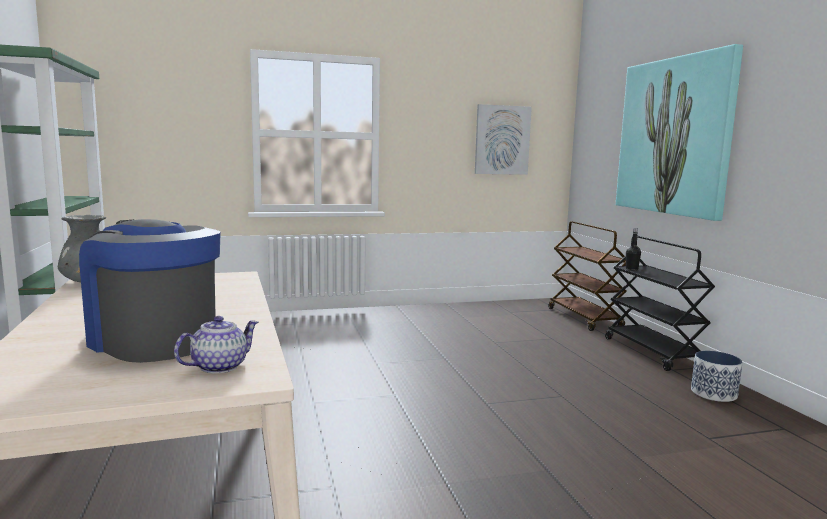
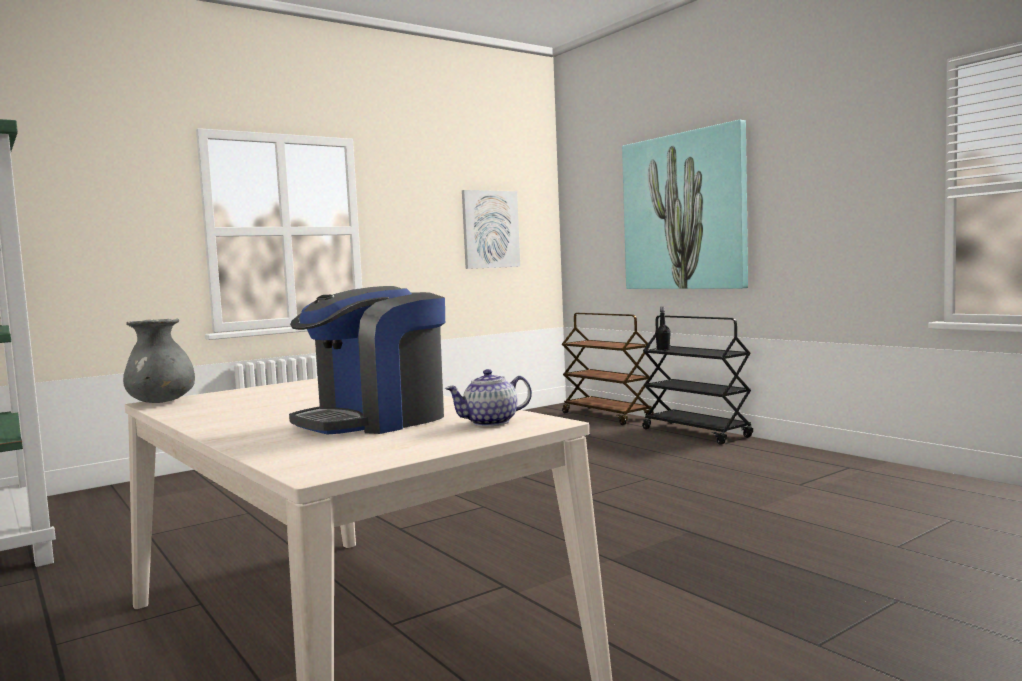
camera: 20 degrees left, 5 degrees down
coffee machine [79,219,221,363] -> coffee machine turned 60 degrees counterclockwise [289,286,445,434]
teapot [174,316,259,374] -> teapot turned 135 degrees counterclockwise [445,369,532,426]
planter [691,351,743,402] -> none

